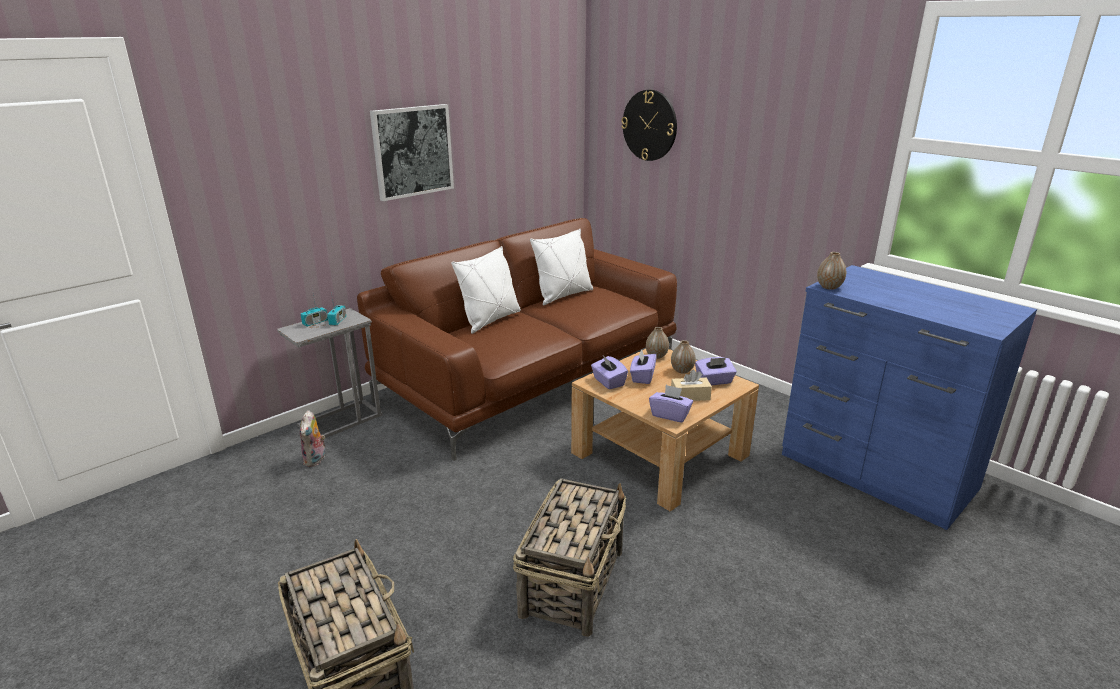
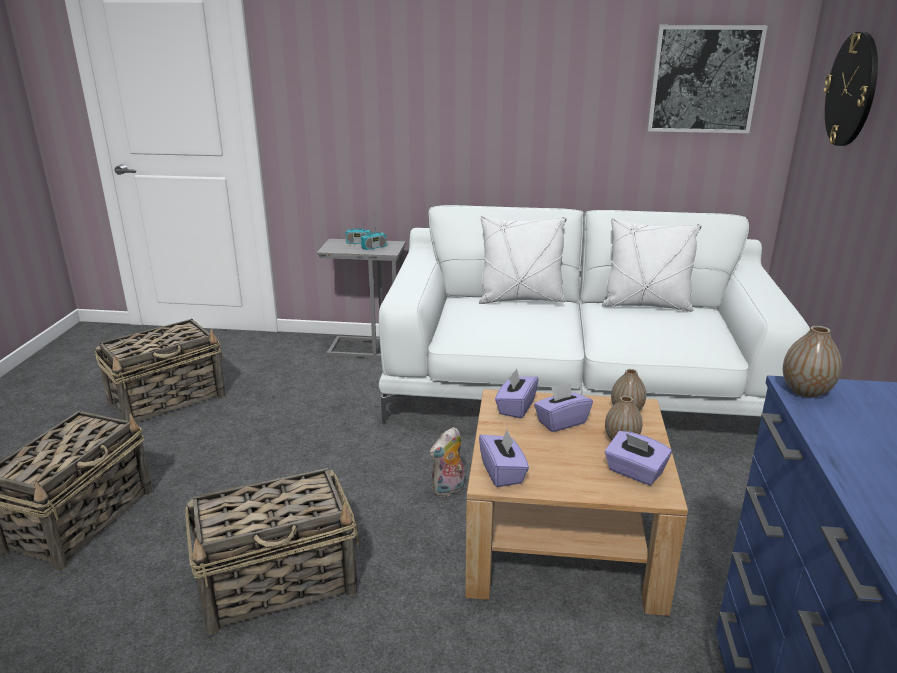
camera: 50 degrees right, 0 degrees up
plush toy [300,410,325,467] -> plush toy moved to [429,427,465,497]
brown sofa [357,218,677,461] -> white sofa [379,205,810,424]
picture [370,104,454,201] -> picture moved to [647,25,767,133]
beige tissue box [671,370,712,401] -> none
none -> basket [94,319,225,423]

